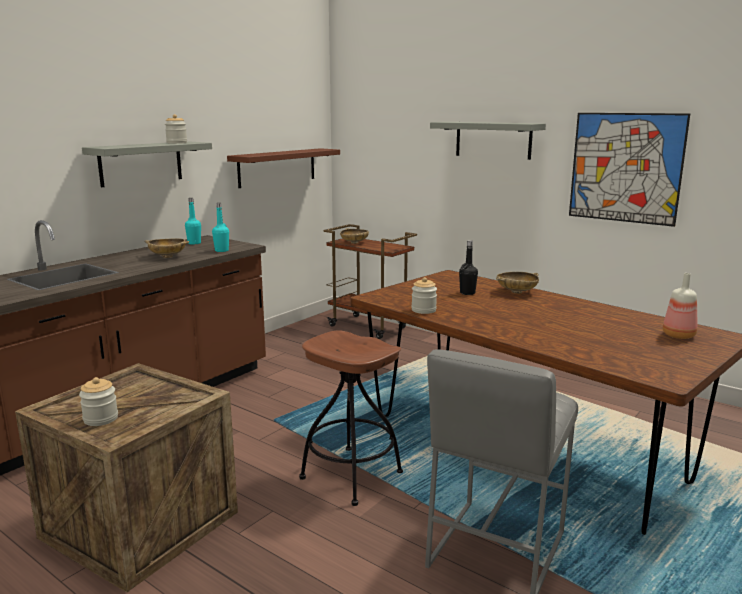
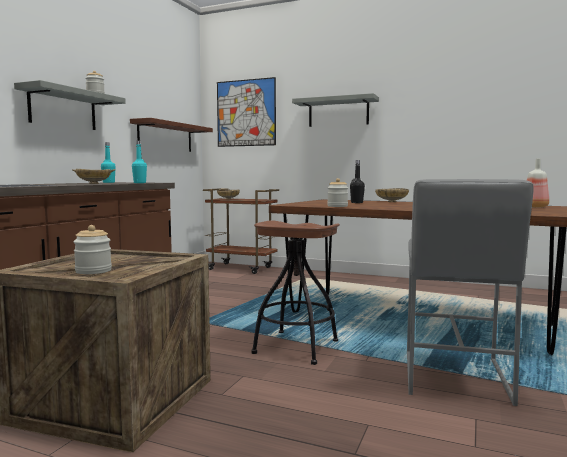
camera: 15 degrees left, 10 degrees down
picture [569,113,690,227] -> picture moved to [217,77,276,147]

